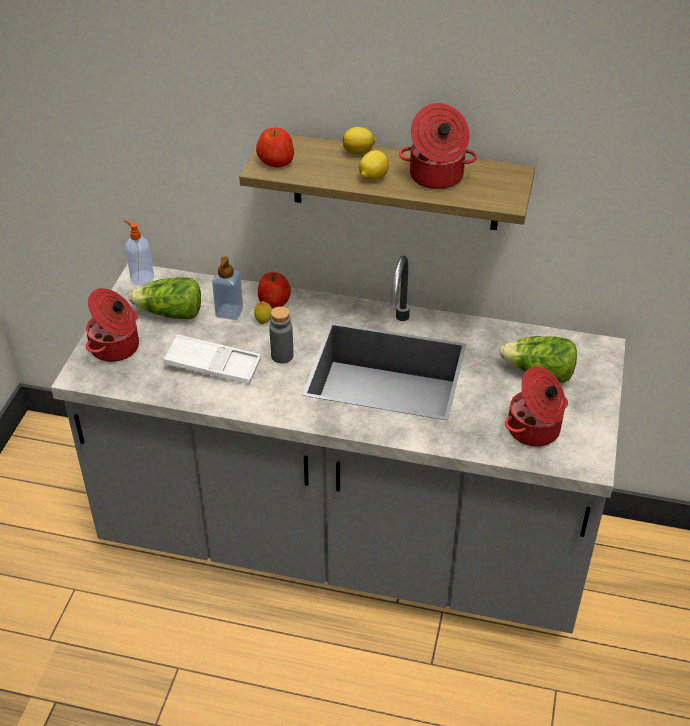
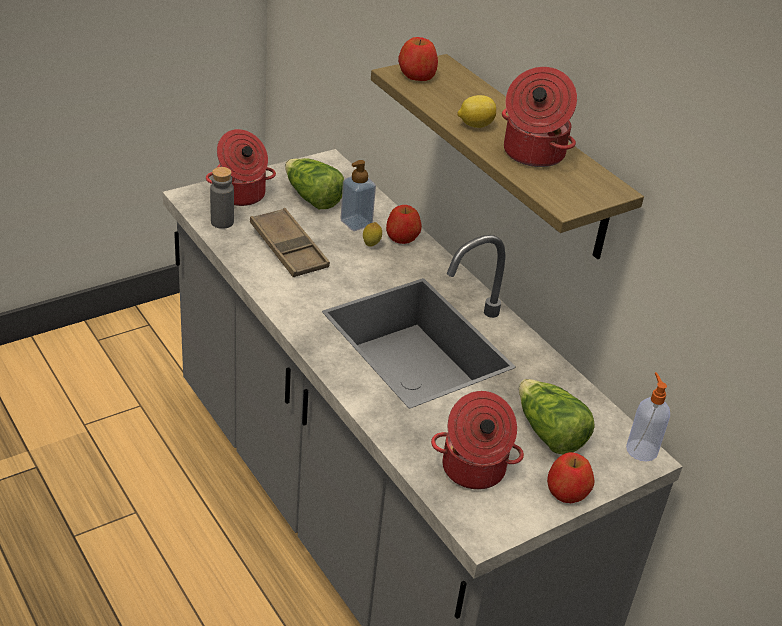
camera: 40 degrees right, 5 degrees down
soap dispenser [124,220,154,285] -> soap dispenser moved to [626,372,670,462]
white tray [163,334,261,385] -> brown tray [250,208,330,277]
grey bottle [269,306,294,364] -> grey bottle moved to [210,167,234,229]
lemon [343,127,376,155] -> none
none -> apple [547,452,594,503]

